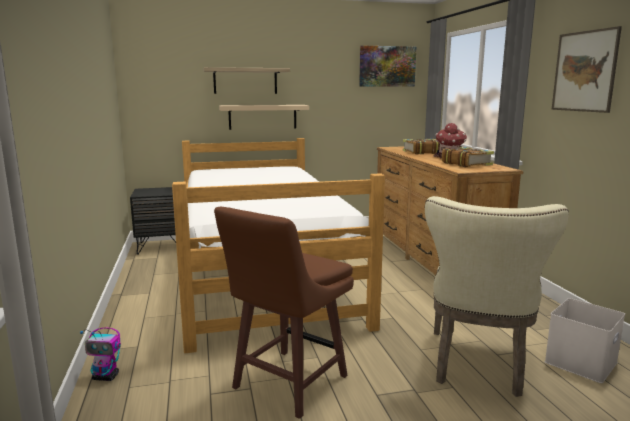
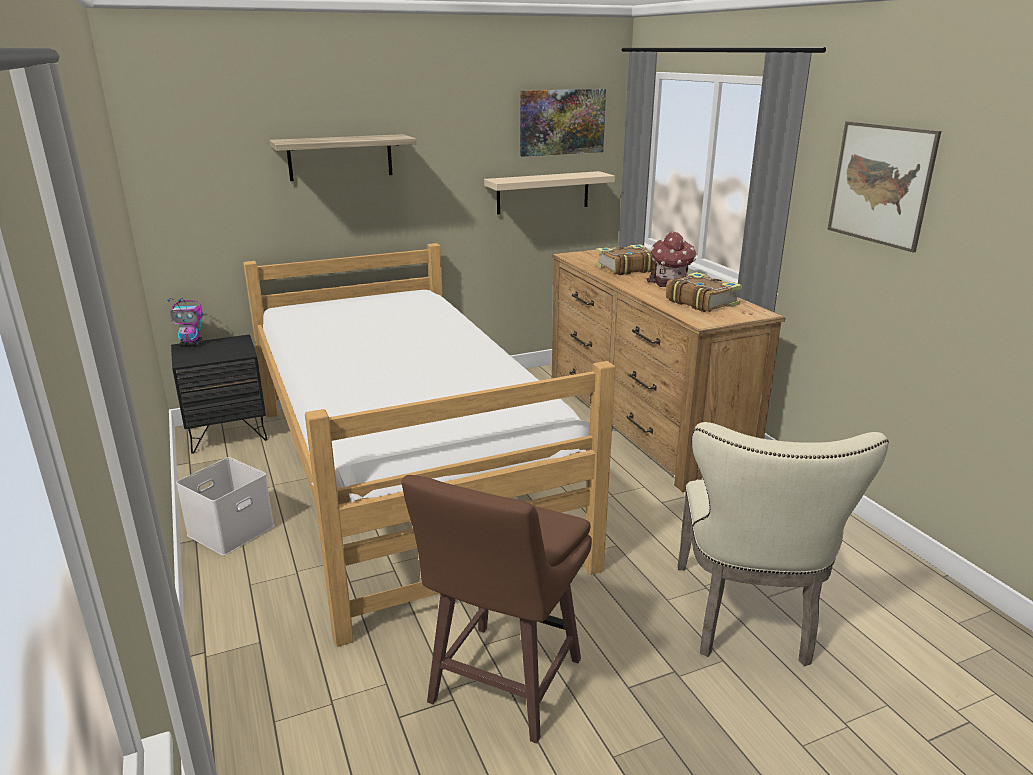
camera: 10 degrees left, 10 degrees up
toy robot [80,328,121,381] -> toy robot moved to [167,298,203,347]
beige shelf [219,105,309,130] -> beige shelf moved to [484,171,615,215]
white storage box [545,298,625,383] -> white storage box moved to [176,457,274,556]

